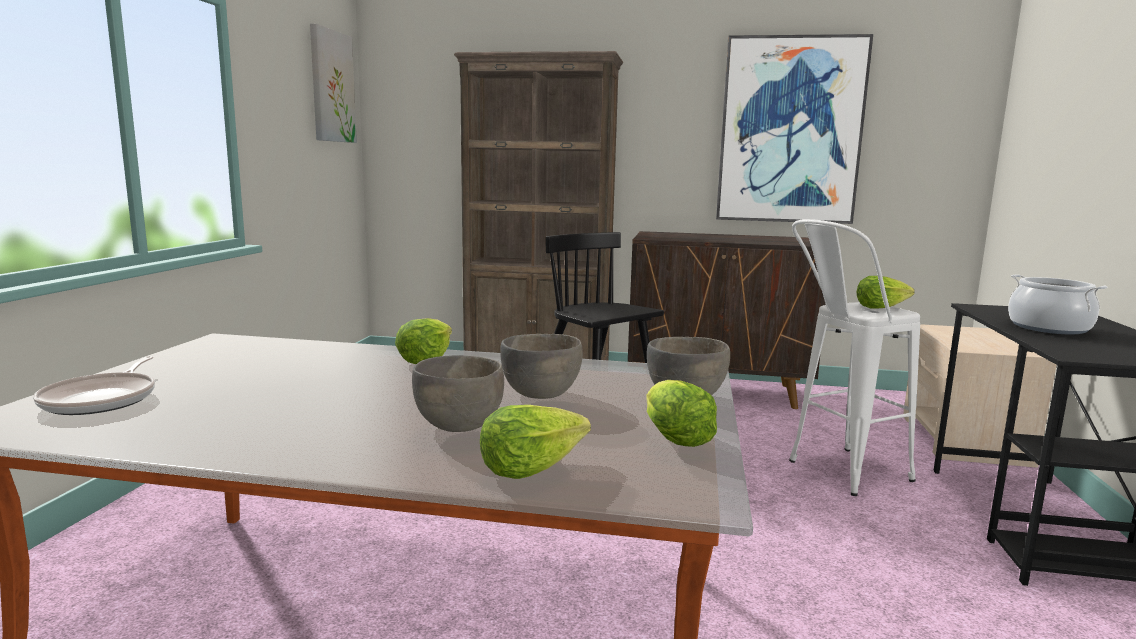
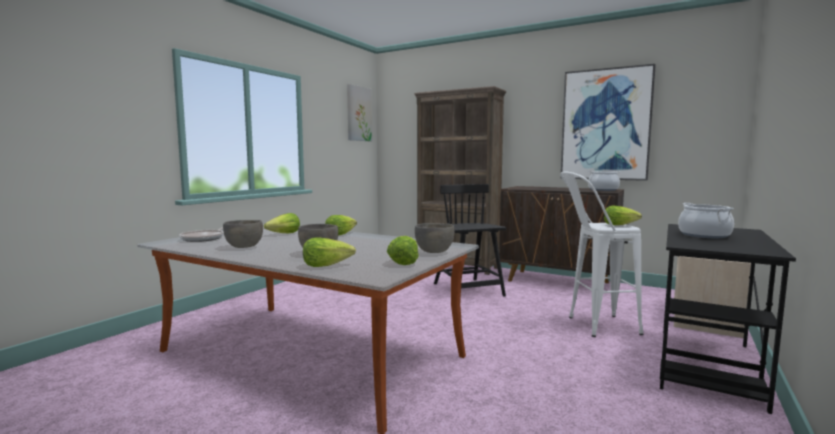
camera: 20 degrees right, 5 degrees down
grey bowl [500,334,583,399] -> grey bowl moved to [223,220,263,248]
none -> lettuce [264,213,300,233]
none -> cooking pot [587,171,622,191]

